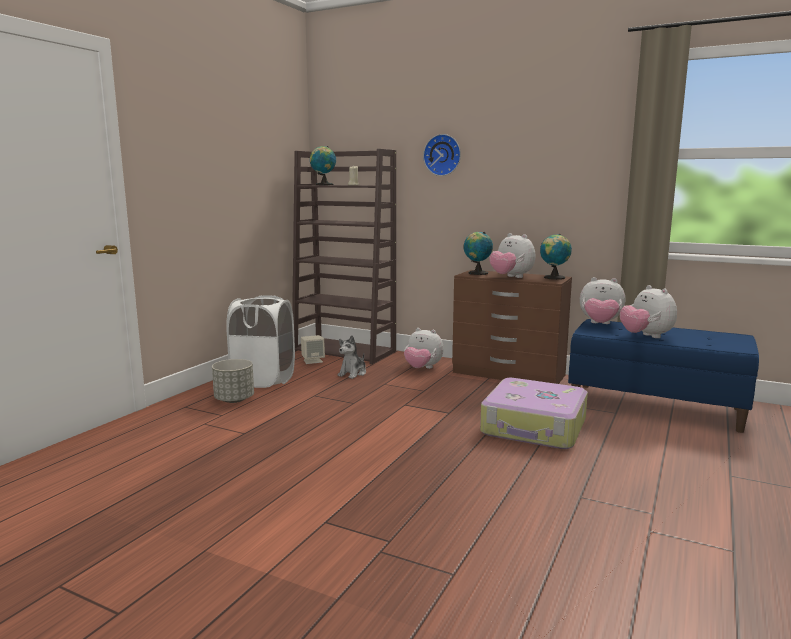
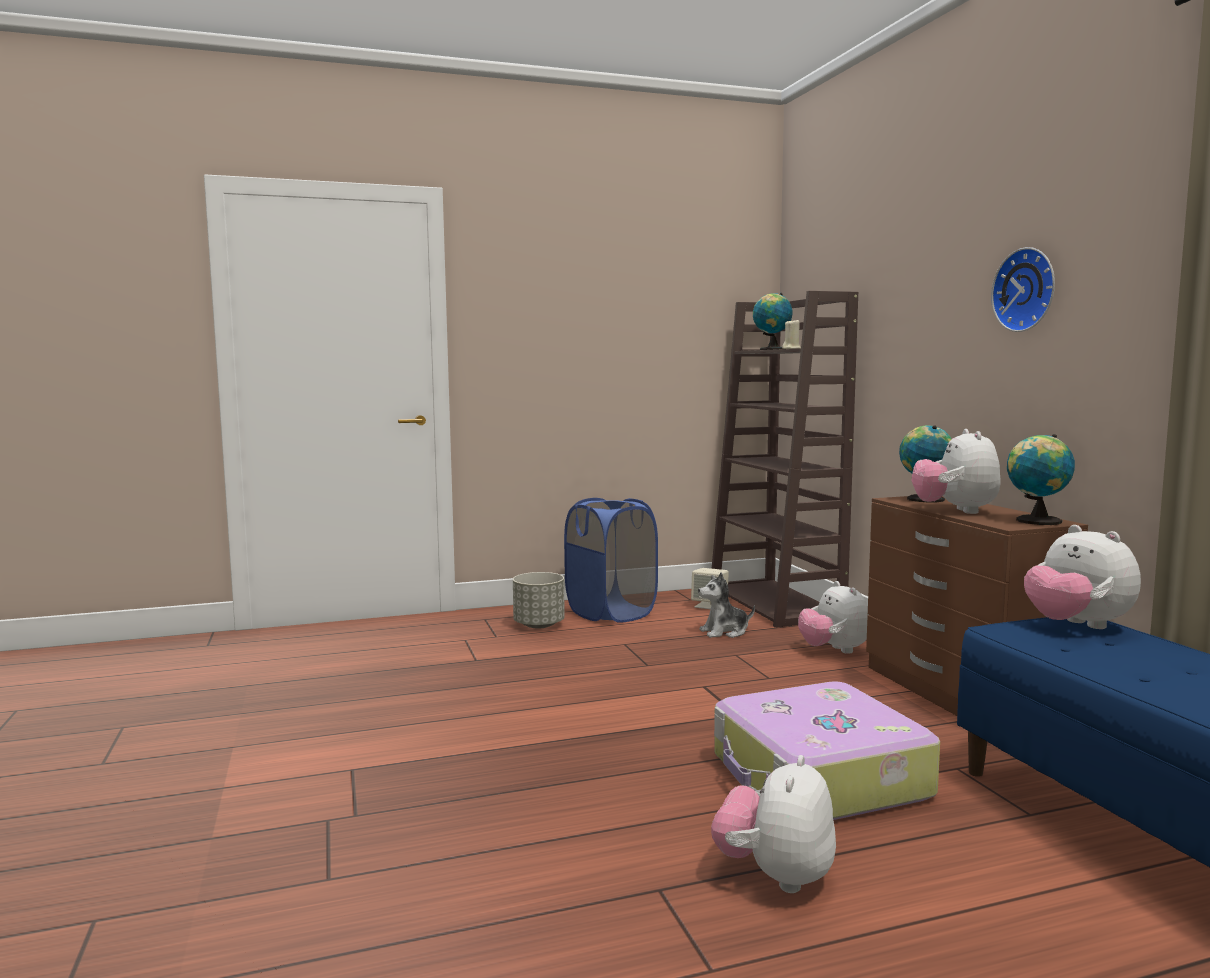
camera: 45 degrees right, 5 degrees down
white laundry basket [226,295,295,388] -> blue laundry basket [564,498,658,623]
wall clock [423,134,461,176] -> wall clock moved to [991,247,1055,332]
plush toy [620,285,677,338] -> plush toy moved to [711,755,836,893]

